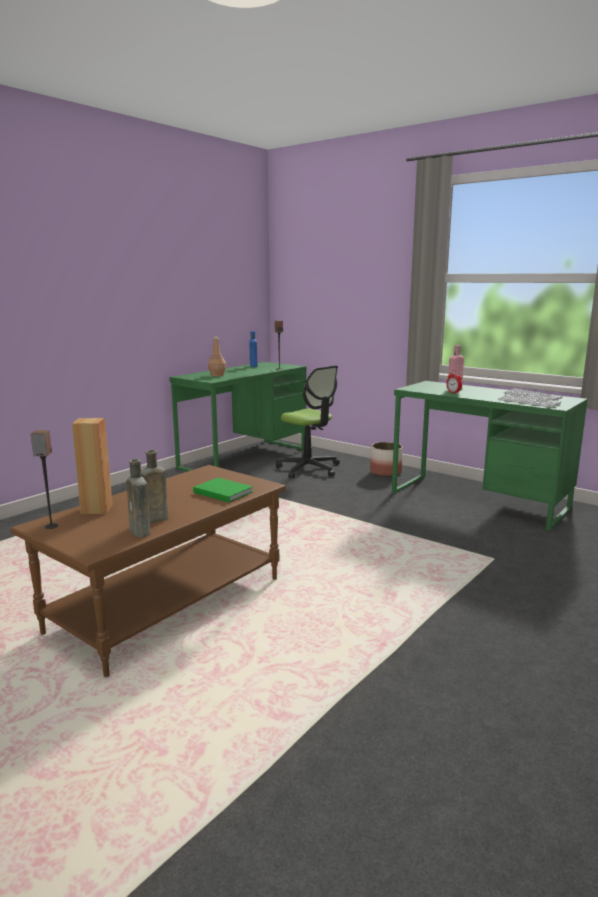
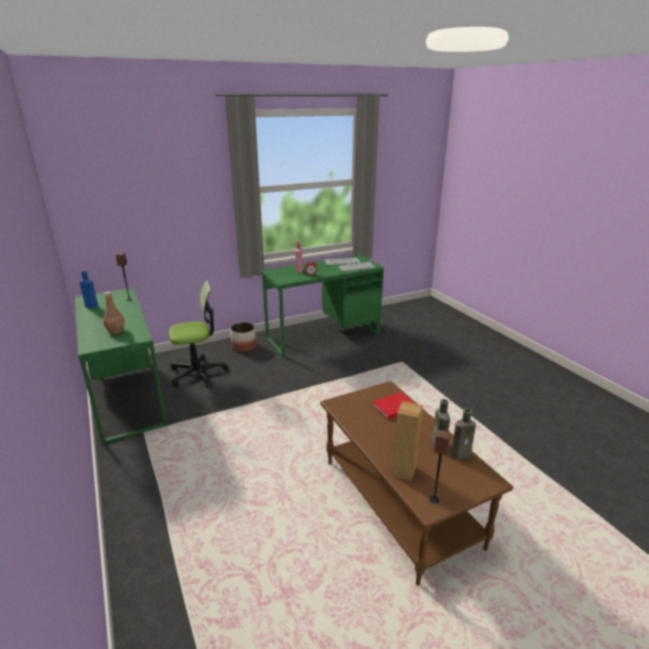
camera: 65 degrees left, 10 degrees up
green book [193,478,253,503] -> red book [372,392,414,420]

